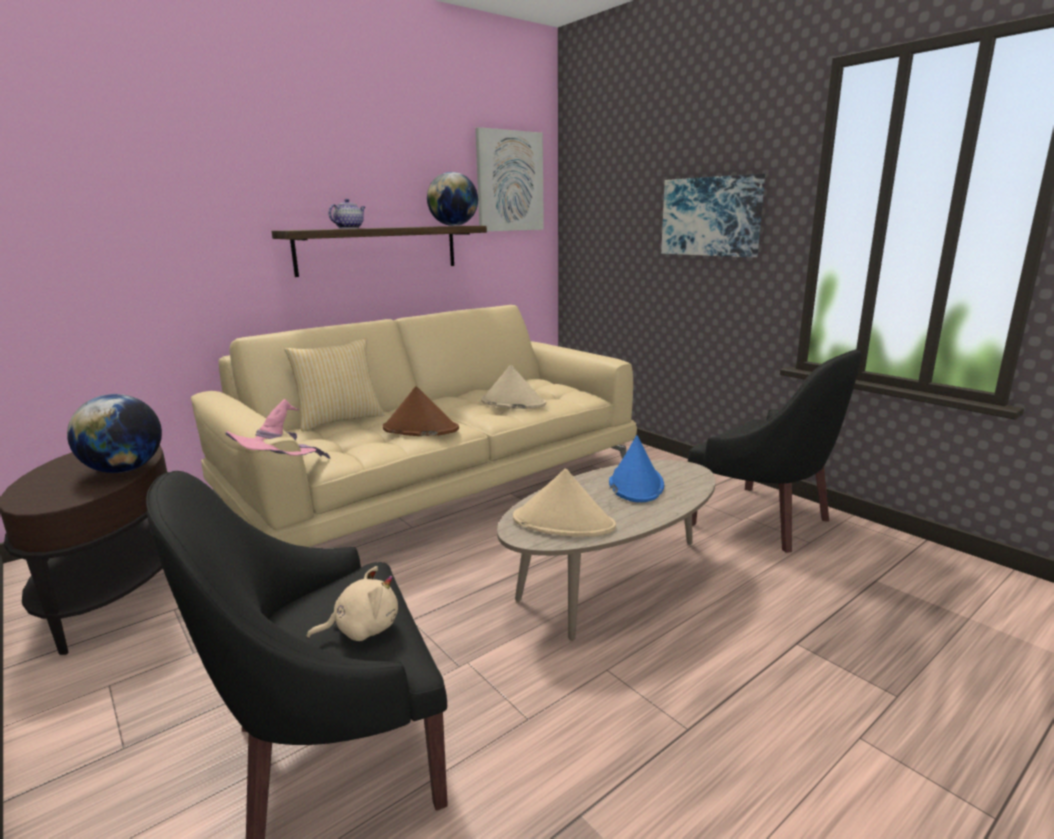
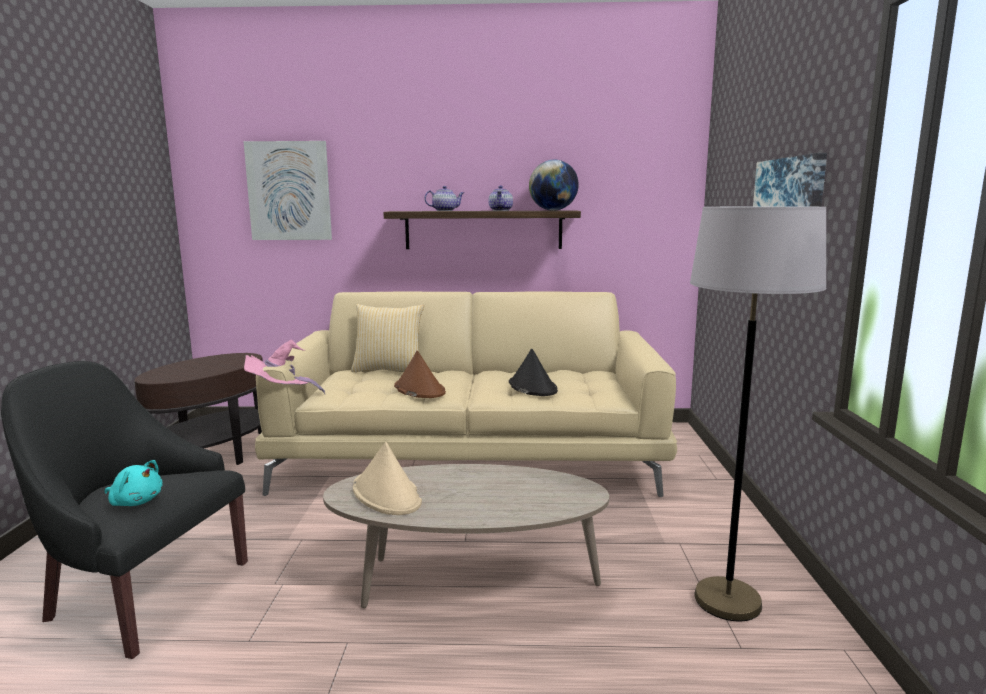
camera: 40 degrees right, 5 degrees down
globe [67,394,162,473] -> none
beige plush toy [307,566,398,641] -> turquoise plush toy [105,460,163,506]
picture [475,127,544,231] -> picture moved to [243,141,332,240]
beige hat [481,365,546,409] -> black hat [509,348,558,396]
blue hat [609,436,664,502] -> none
black armchair [688,349,861,553] -> grey floor lamp [690,206,826,621]
none -> teapot [488,186,513,211]

